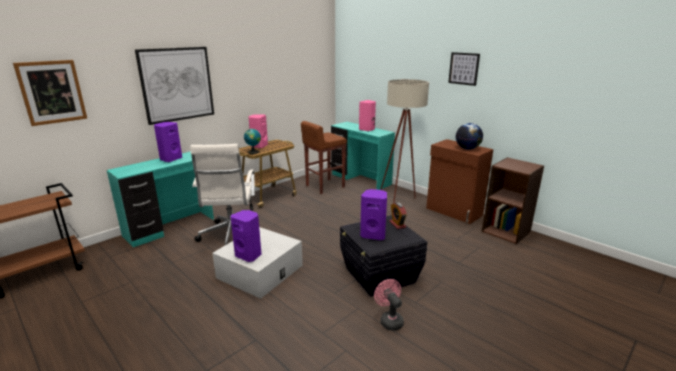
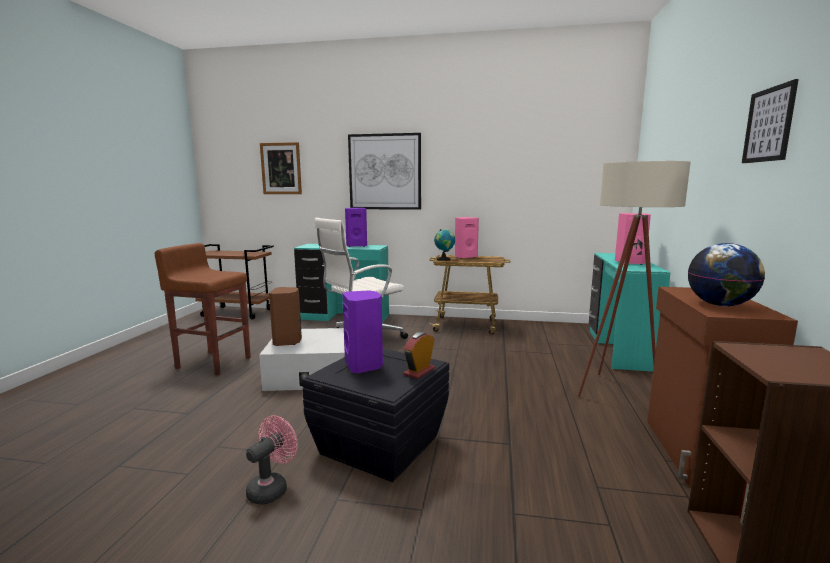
camera: 55 degrees right, 10 degrees down
purple speaker [231,210,262,262] -> brown speaker [269,287,302,346]
brown stool [301,121,347,194] -> brown stool moved to [155,243,251,376]

